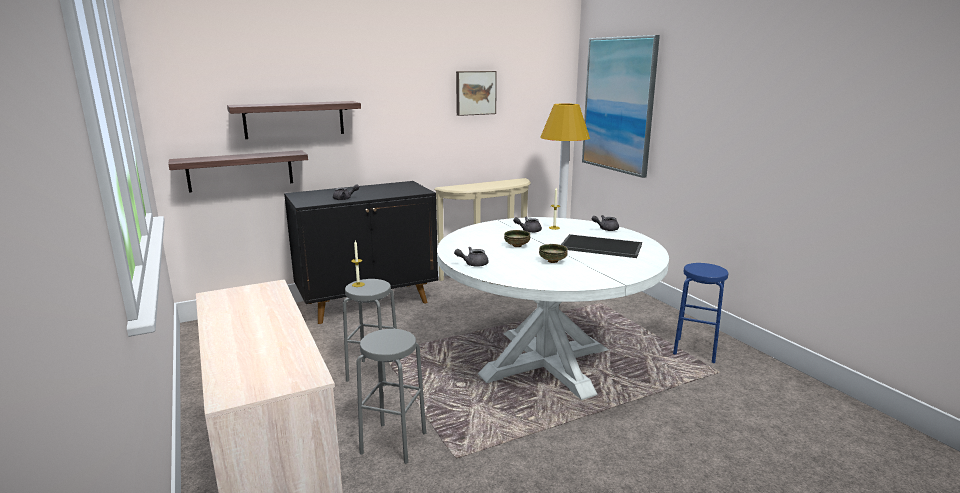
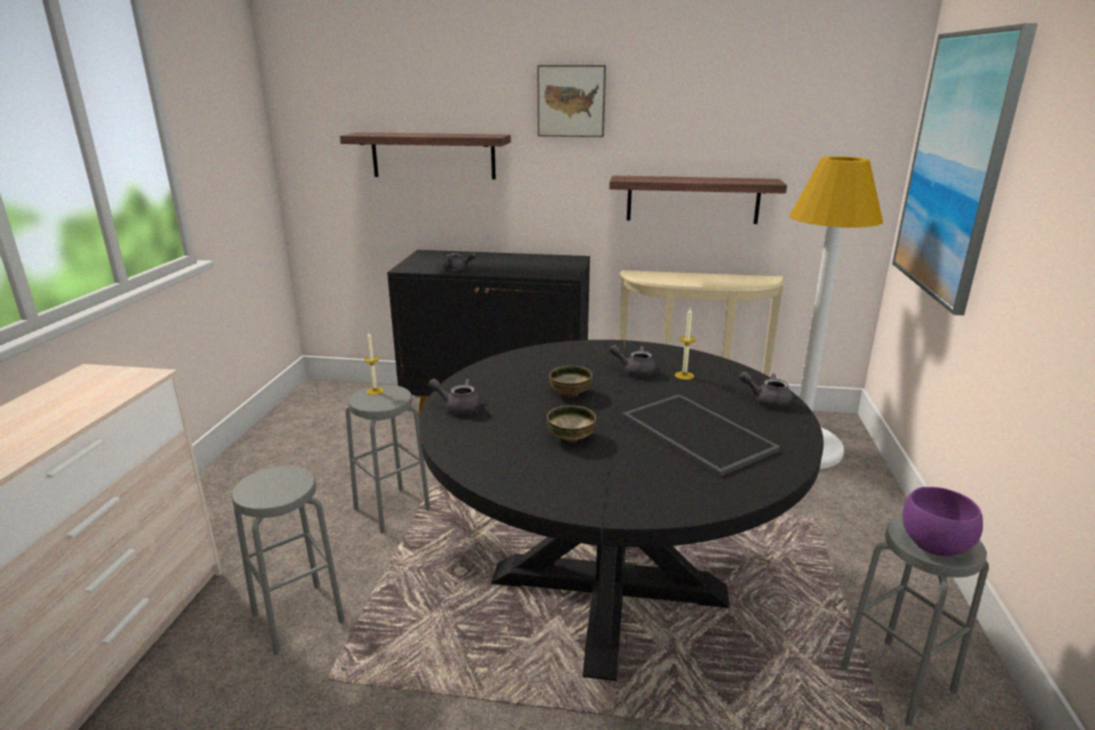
camera: 35 degrees right, 5 degrees up
shelf [168,150,308,193] -> shelf moved to [609,176,787,224]
white dining table [437,217,669,400] -> black dining table [419,340,824,681]
picture [456,71,497,116] -> picture moved to [538,65,606,137]
blue stool [673,263,728,363] -> grey stool [841,515,989,726]
none -> purple bowl [903,487,983,556]

